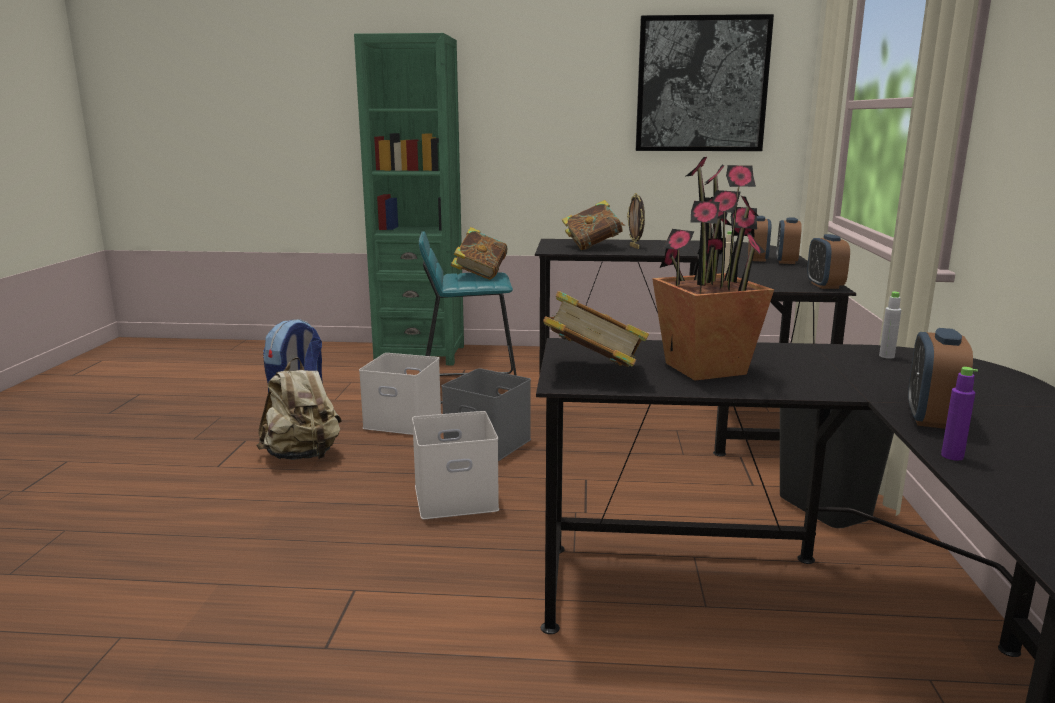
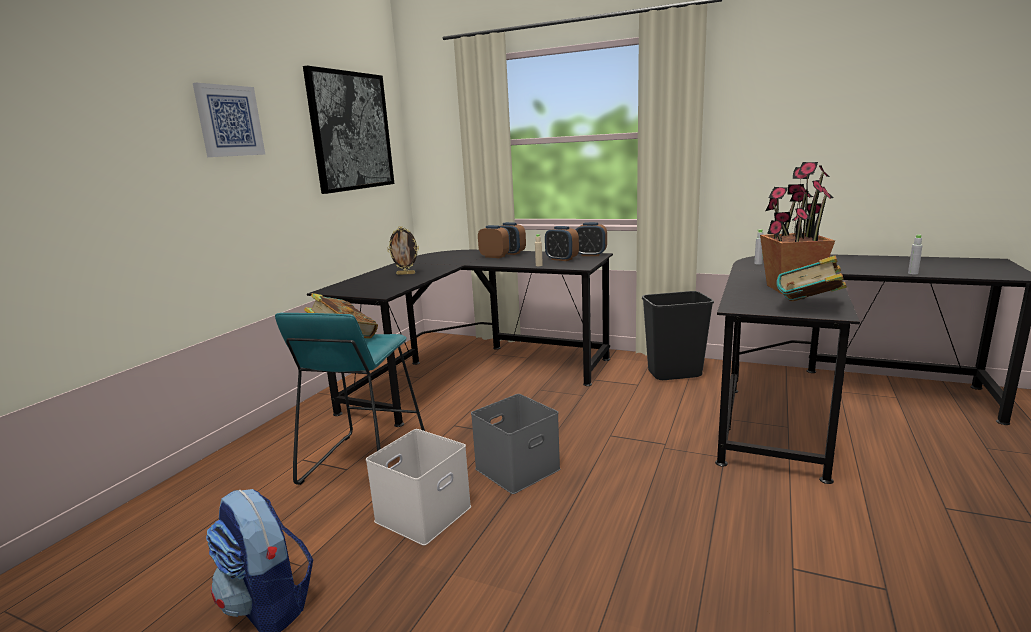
camera: 70 degrees left, 0 degrees up
beige backpack [256,357,342,460] -> none
green bookcase [354,33,464,365] -> none
white storage box [412,411,499,519] -> none
book [562,200,626,250] -> none
alarm clock [908,328,973,429] -> alarm clock moved to [545,226,579,261]
purple bottle [941,367,978,461] -> grey bottle [908,235,923,274]
none -> picture [193,83,265,157]

